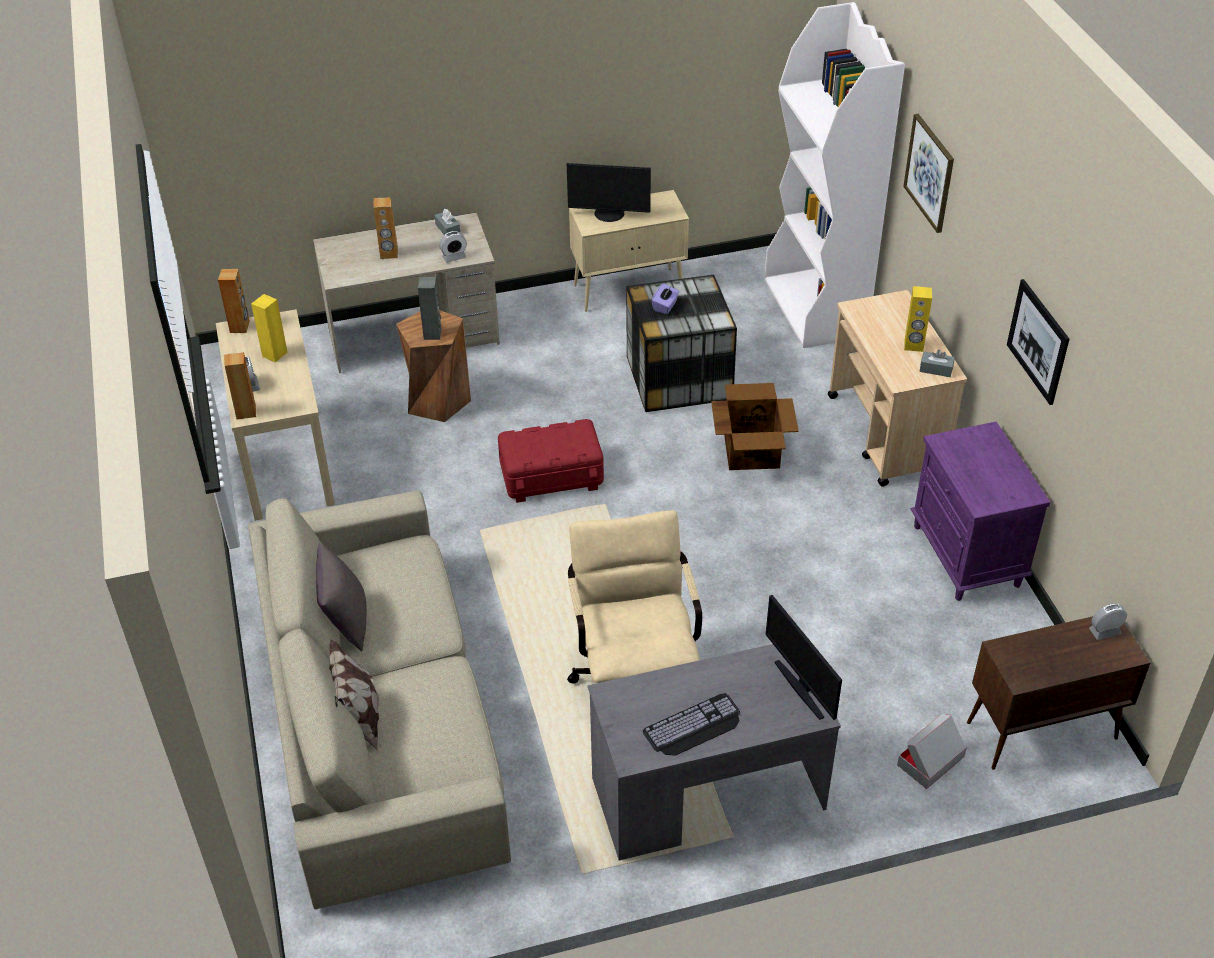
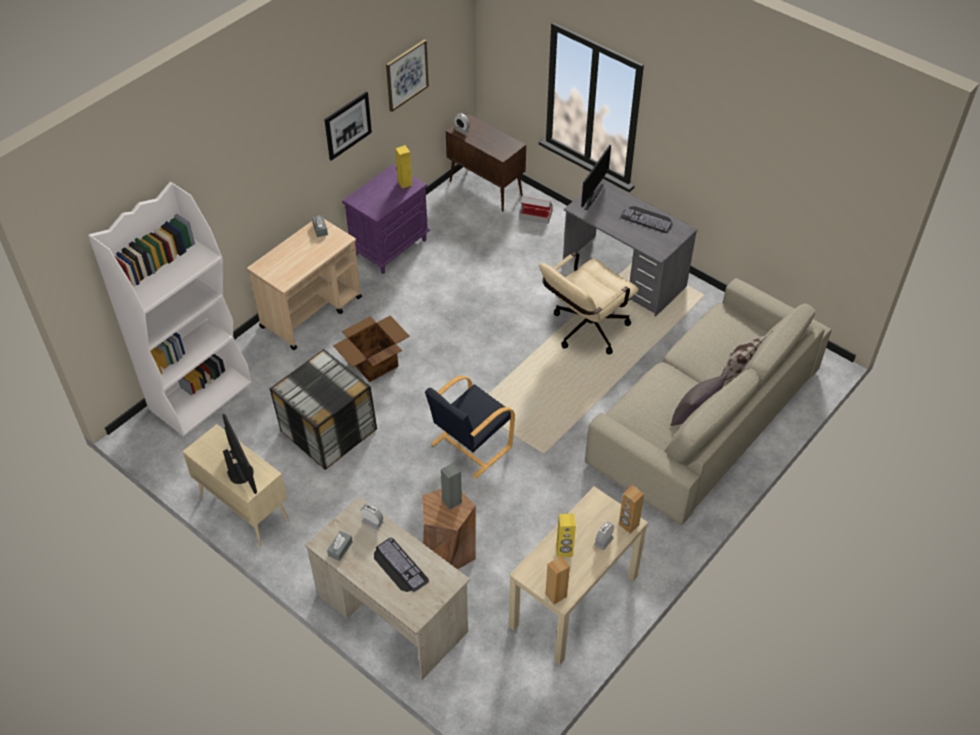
camera: 125 degrees left, 5 degrees up
brown speaker [373,197,398,259] -> keyboard [374,538,429,592]
red storage box [498,419,604,503] -> black armchair [425,375,515,479]
purple tissue box [652,283,680,314] -> none
picture [903,114,954,233] -> picture moved to [386,39,429,112]
yellow speaker [904,286,932,352] -> yellow speaker moved to [395,145,412,189]

